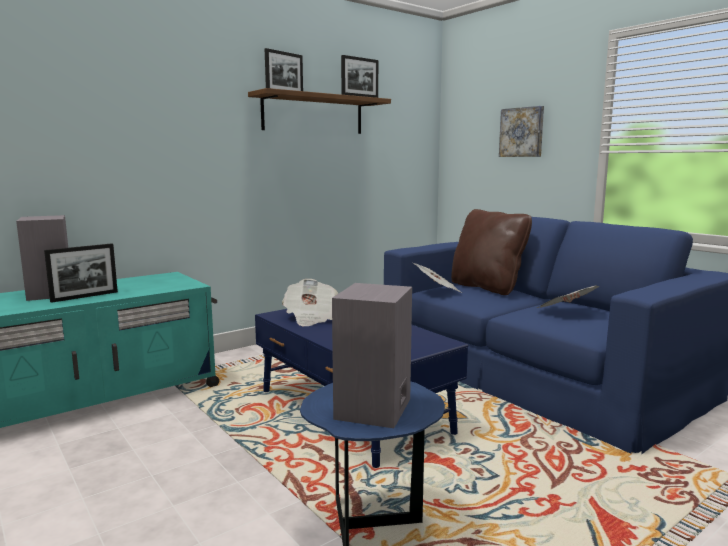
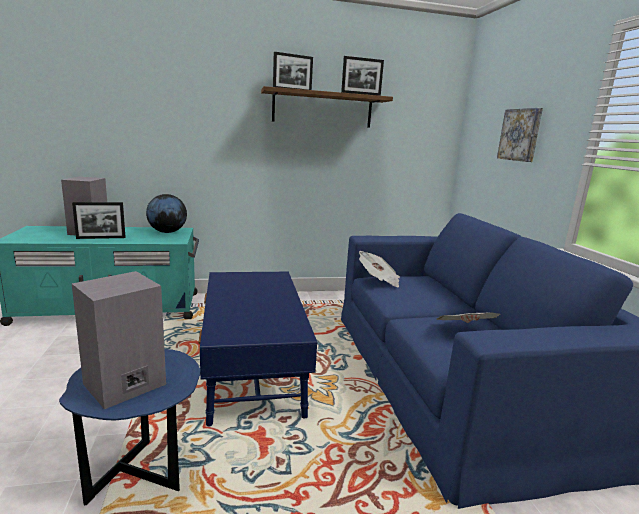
camera: 25 degrees right, 5 degrees up
newspaper [282,279,338,326] -> none
brown pillow [451,209,532,295] -> none
none -> globe [146,194,187,233]

